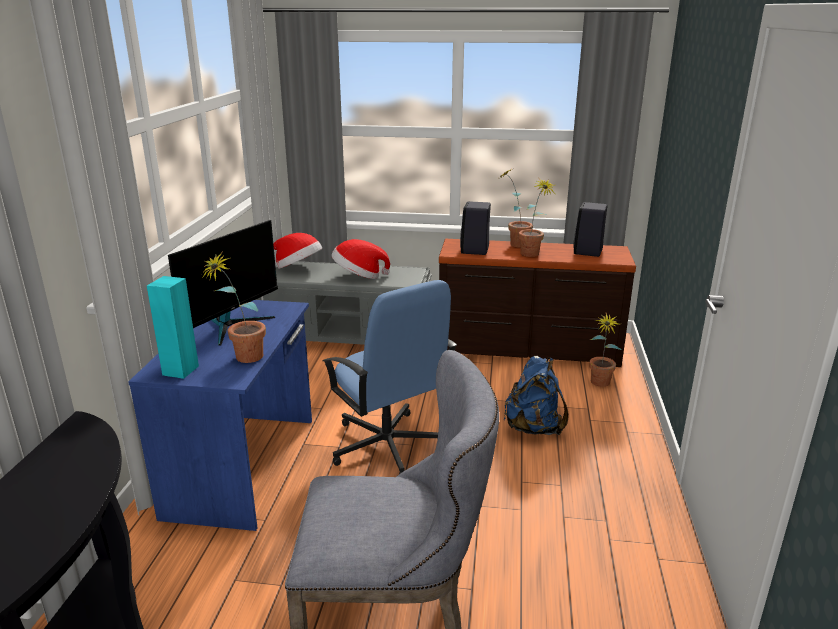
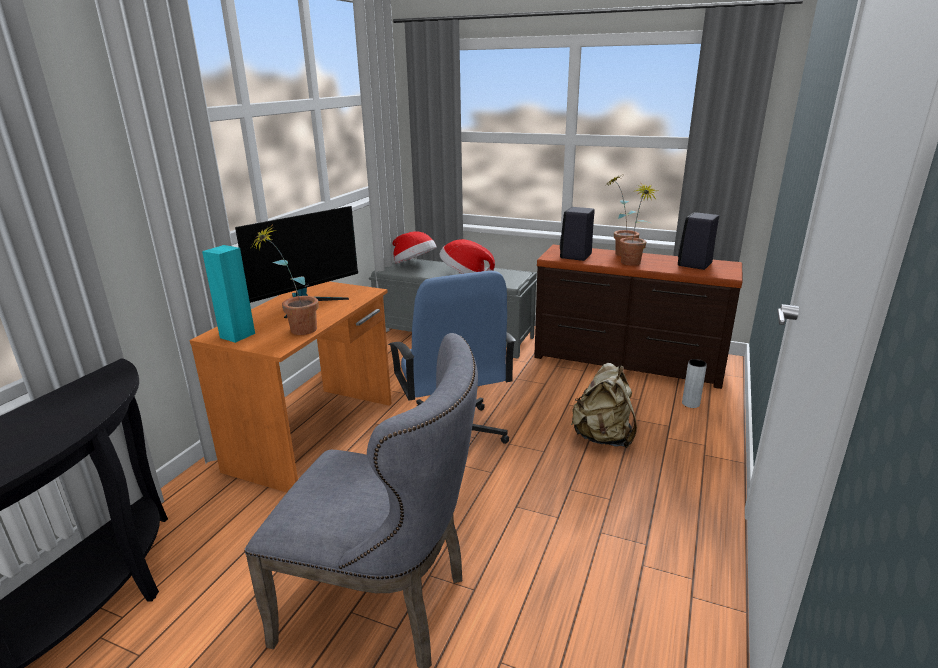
camera: 15 degrees right, 0 degrees up
blue desk [128,300,312,531] -> orange desk [189,282,392,492]
blue backpack [504,356,569,435] -> beige backpack [571,363,637,448]
potted plant [589,313,621,387] -> grey vase [682,359,707,408]

